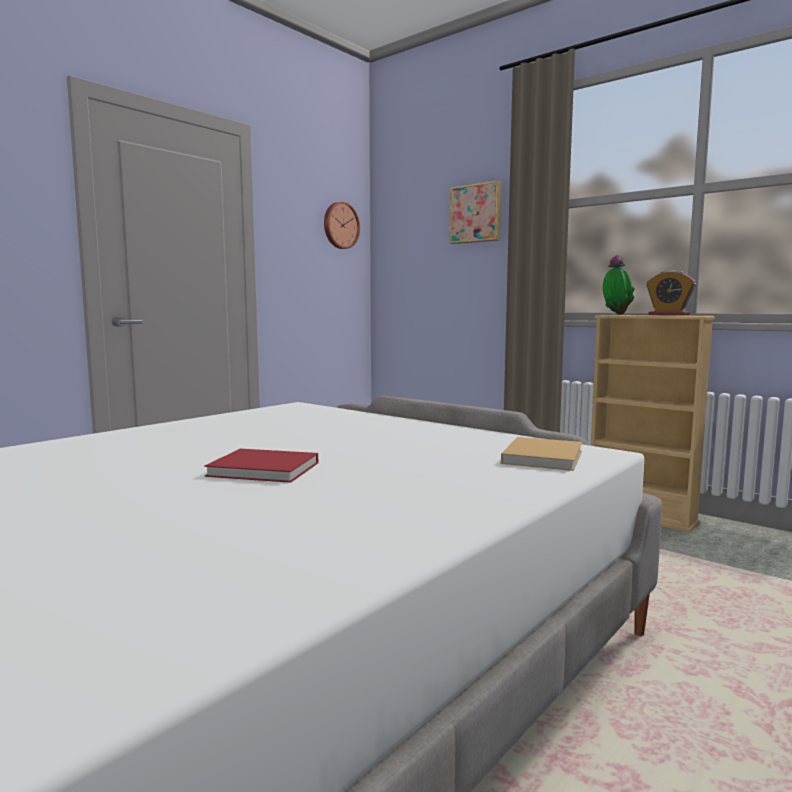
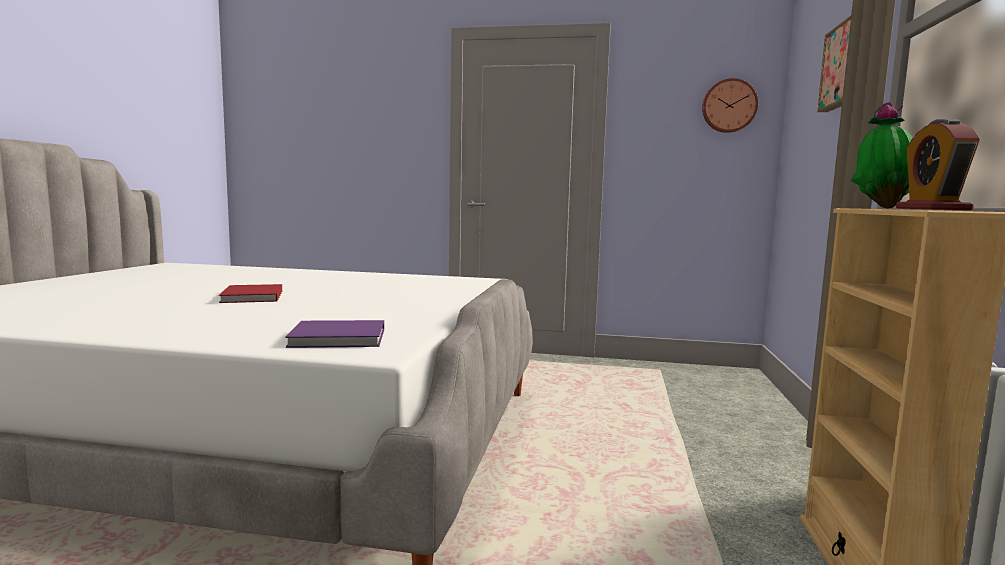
camera: 60 degrees right, 0 degrees up
beige book [501,437,582,471] -> purple book [285,320,384,348]

